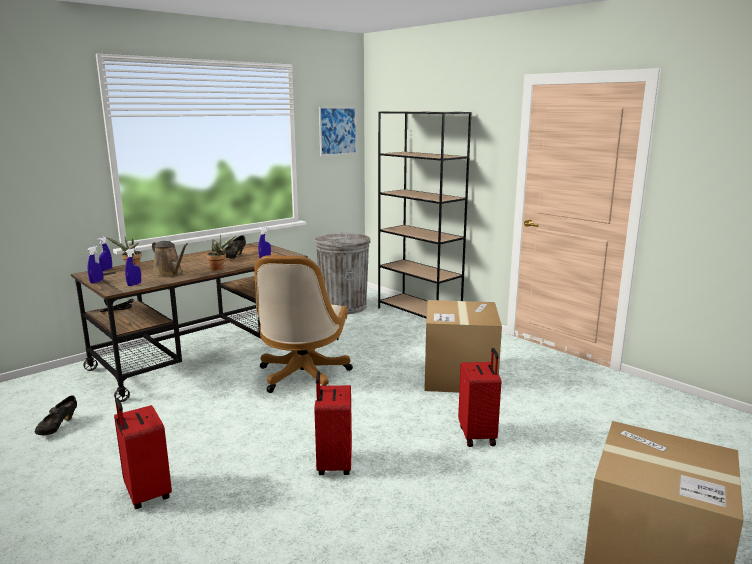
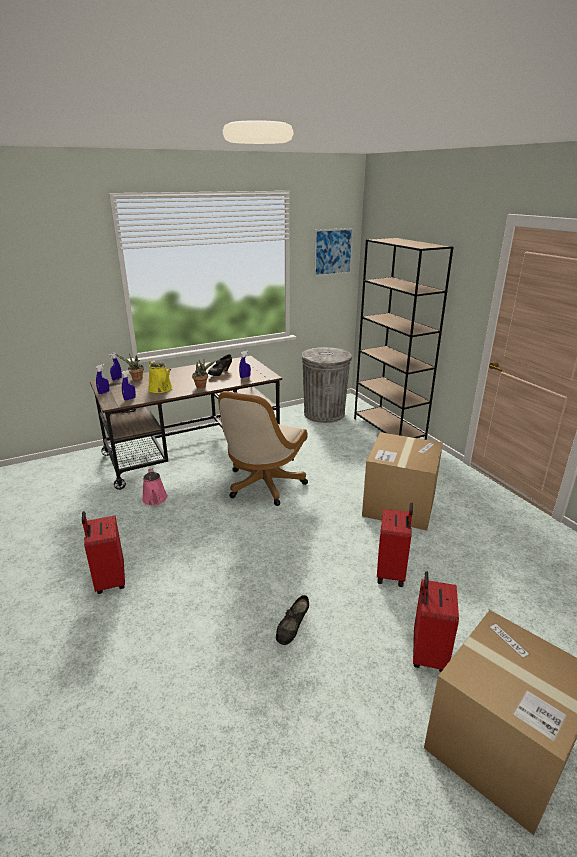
camera: 15 degrees right, 10 degrees up
black shoe [35,395,77,436] -> black shoe moved to [276,595,309,645]
brown watering can [152,241,188,278] -> yellow watering can [148,360,172,393]
red suitcase [314,371,352,475] -> red suitcase moved to [413,571,459,672]
none -> pink watering can [142,468,168,505]

